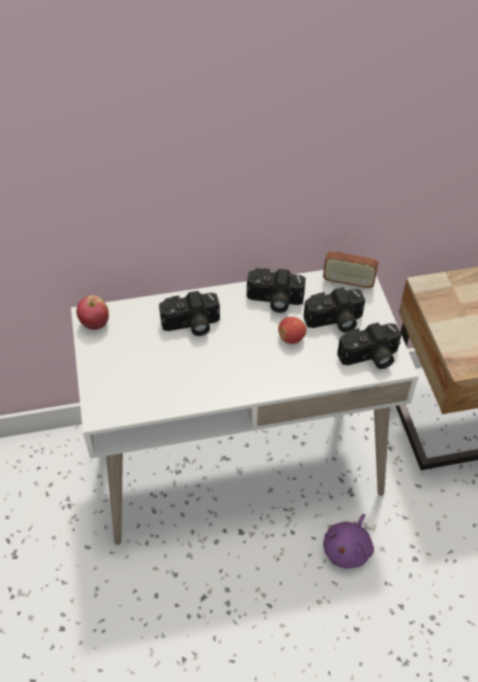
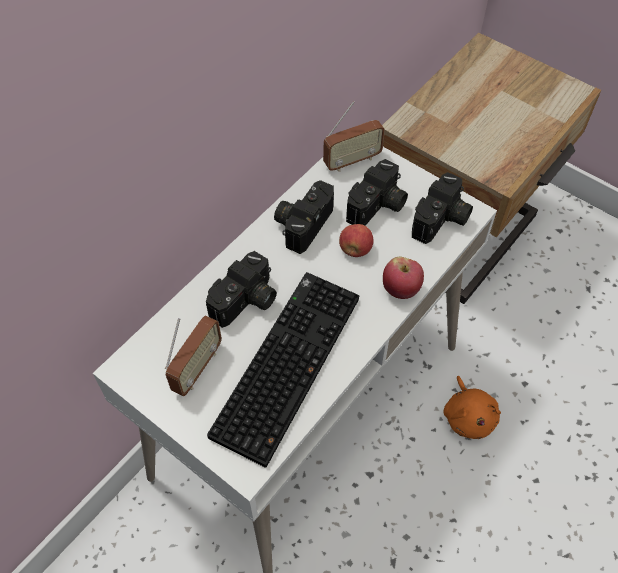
camera: 40 degrees left, 5 degrees up
apple [77,295,109,330] -> apple moved to [383,257,424,299]
camera [247,268,306,313] -> camera turned 150 degrees clockwise [274,180,334,254]
purple plush toy [323,514,374,569] -> orange plush toy [444,376,501,439]
none -> radio [165,315,222,396]
none -> keyboard [207,272,359,467]

